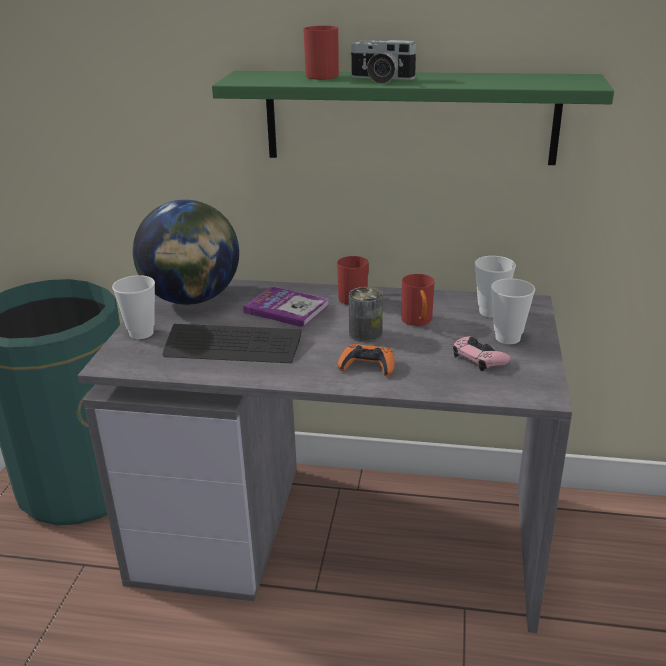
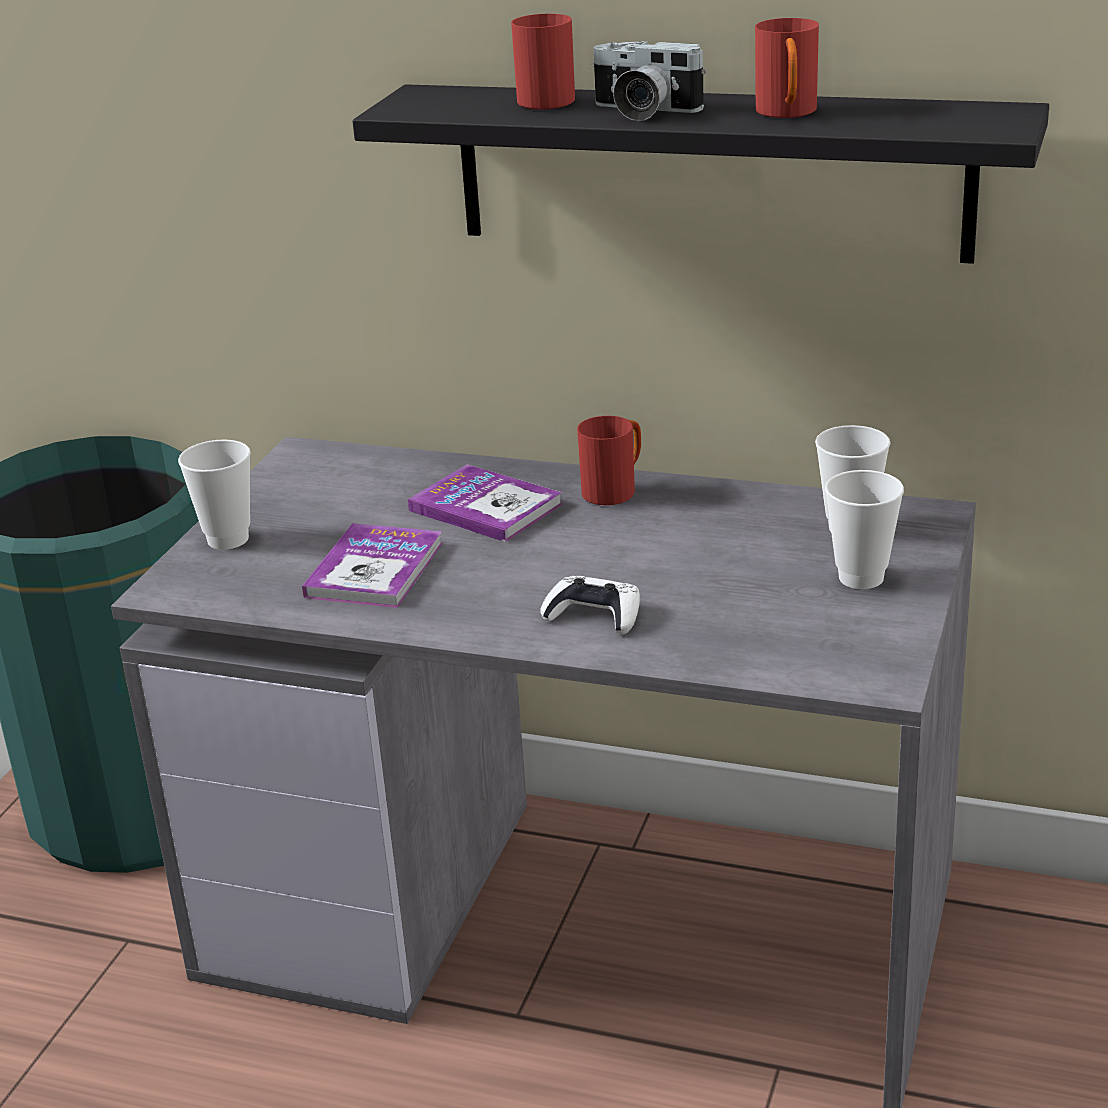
camera: 10 degrees right, 0 degrees up
globe [133,200,239,305] -> none
keyboard [163,324,302,363] -> book [302,523,443,608]
green shelf [212,71,614,165] -> black shelf [353,84,1049,264]
orange game controller [338,344,395,376] -> white game controller [540,576,640,634]
can [349,287,383,342] -> none
red mug [401,274,435,326] -> red mug moved to [755,18,819,118]
pink game controller [453,336,511,371] -> none

